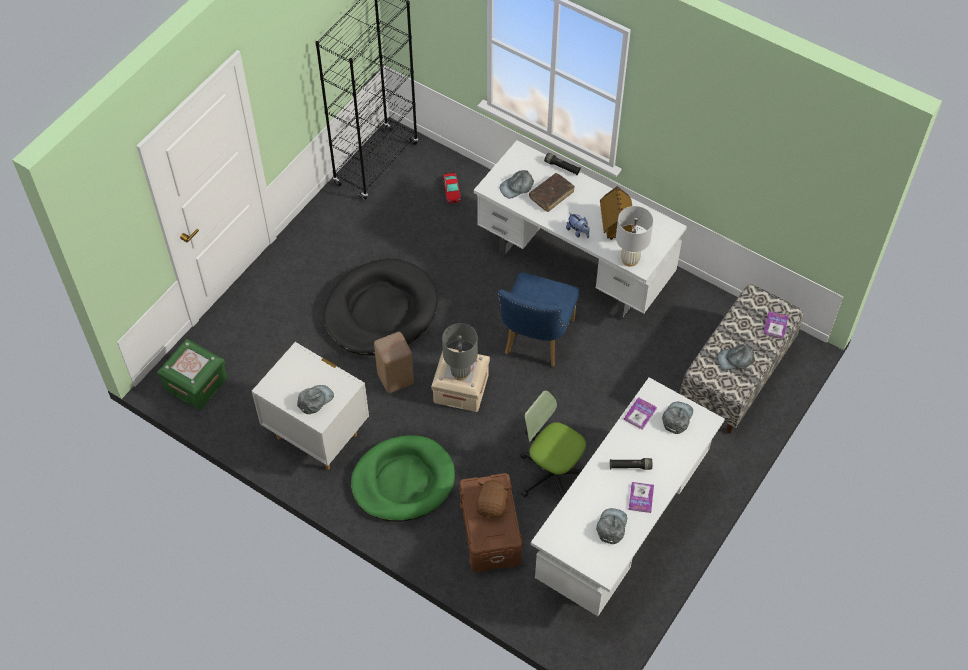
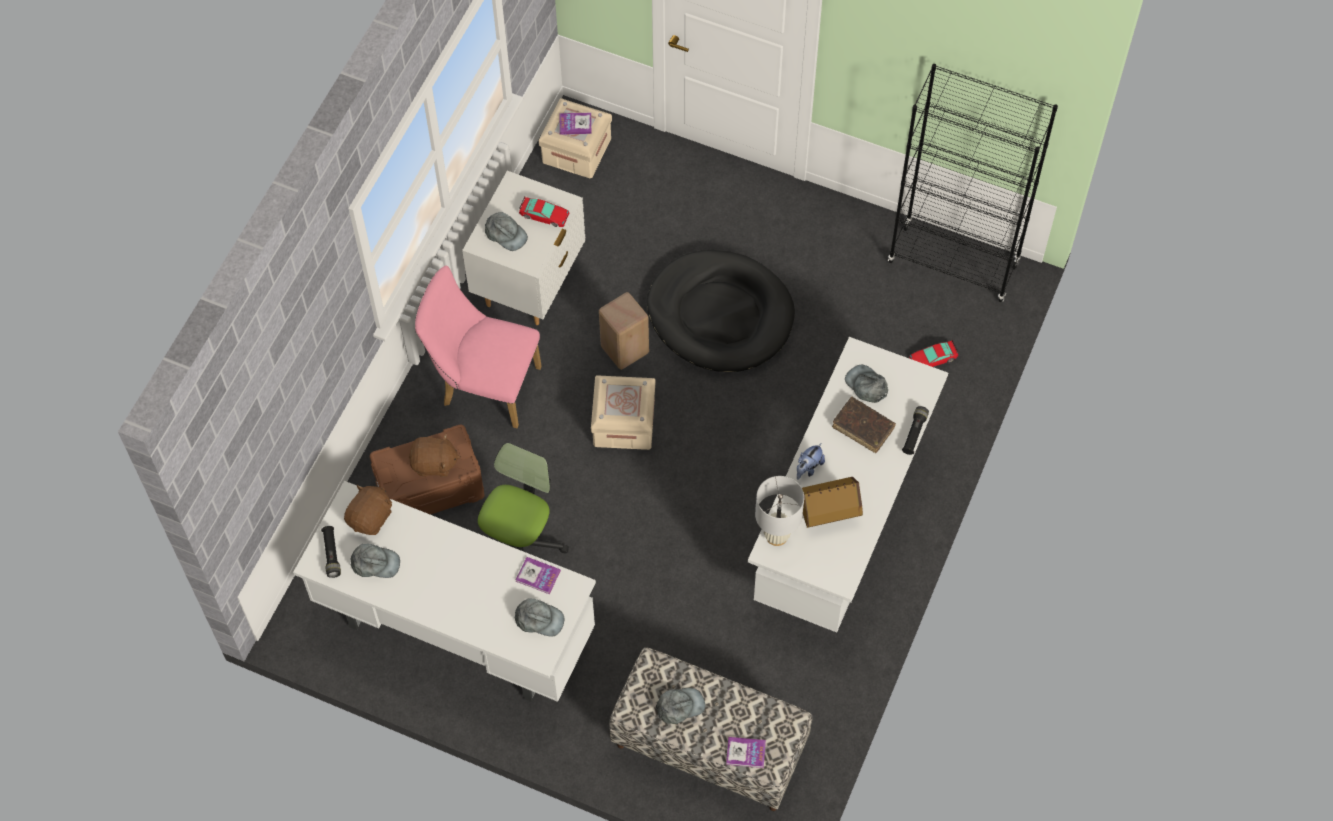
camera: 80 degrees right, 5 degrees up
green storage box [157,339,227,410] -> beige storage box [539,98,612,178]
green dog bed [351,435,455,522] -> pink chair [415,266,542,428]
grey table lamp [442,323,478,381] -> none
blue chair [498,272,579,367] -> none
black flashlight [610,458,652,470] -> black flashlight moved to [321,526,341,578]
book [629,482,654,513] -> book moved to [560,113,592,135]
grey cap [717,344,755,370] -> grey cap turned 90 degrees clockwise [656,688,705,724]
none -> brown plush toy [344,485,392,535]
none -> toy car [519,197,569,227]

